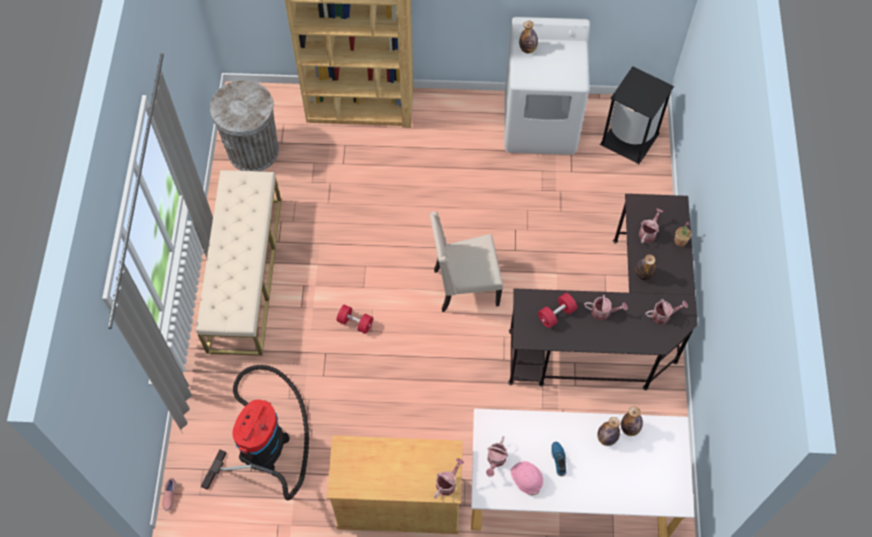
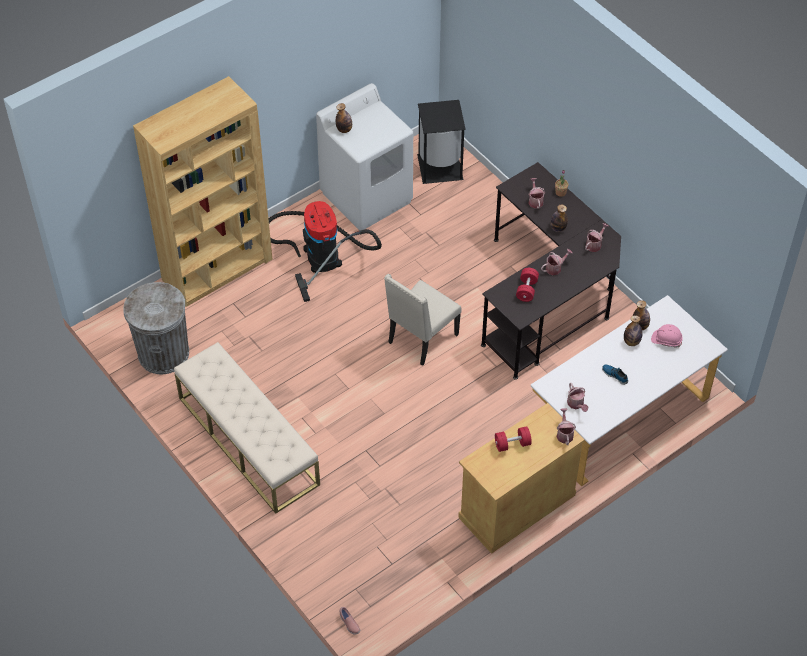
camera: 40 degrees left, 10 degrees down
vacuum cleaner [201,365,309,500] -> vacuum cleaner moved to [269,201,382,302]
red dumbbell [337,305,373,334] -> red dumbbell moved to [495,426,532,452]
pink hard hat [510,461,543,495] -> pink hard hat moved to [651,324,683,348]

